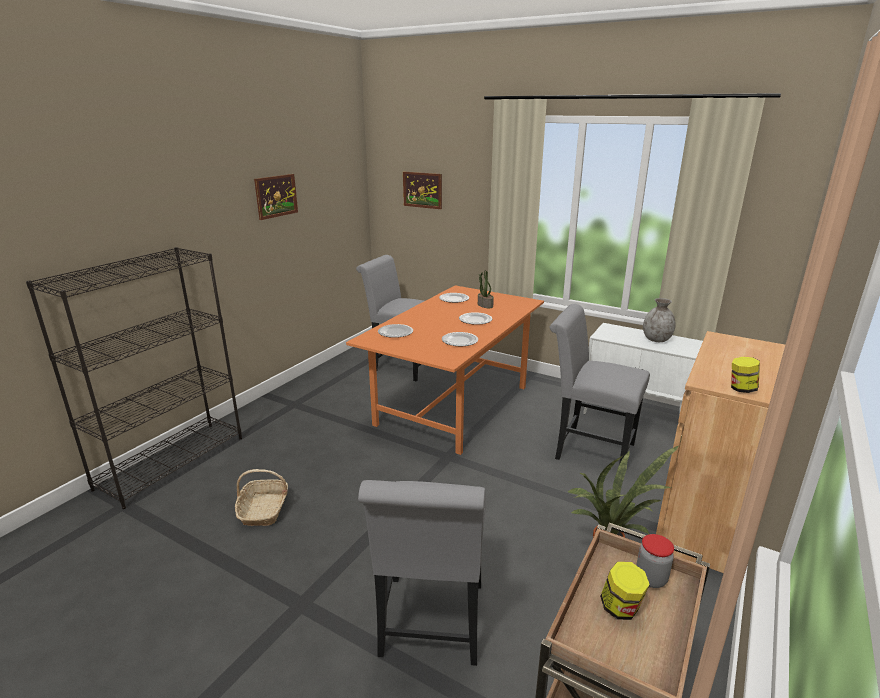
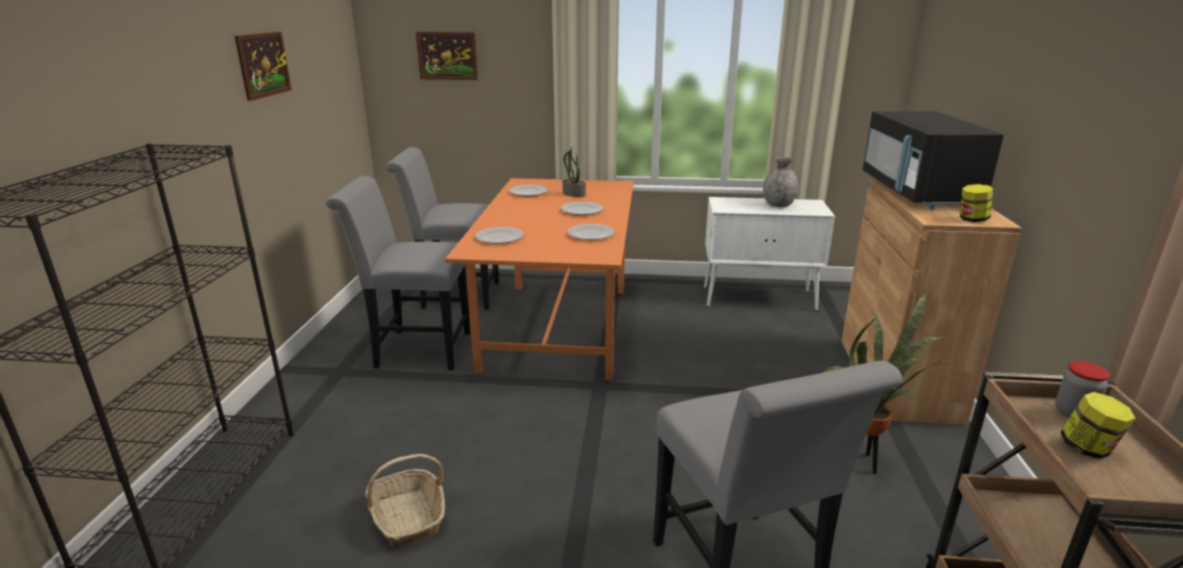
camera: 25 degrees left, 0 degrees up
grey chair [549,304,650,464] -> grey chair moved to [325,176,470,370]
none -> black microwave [863,111,1004,210]

